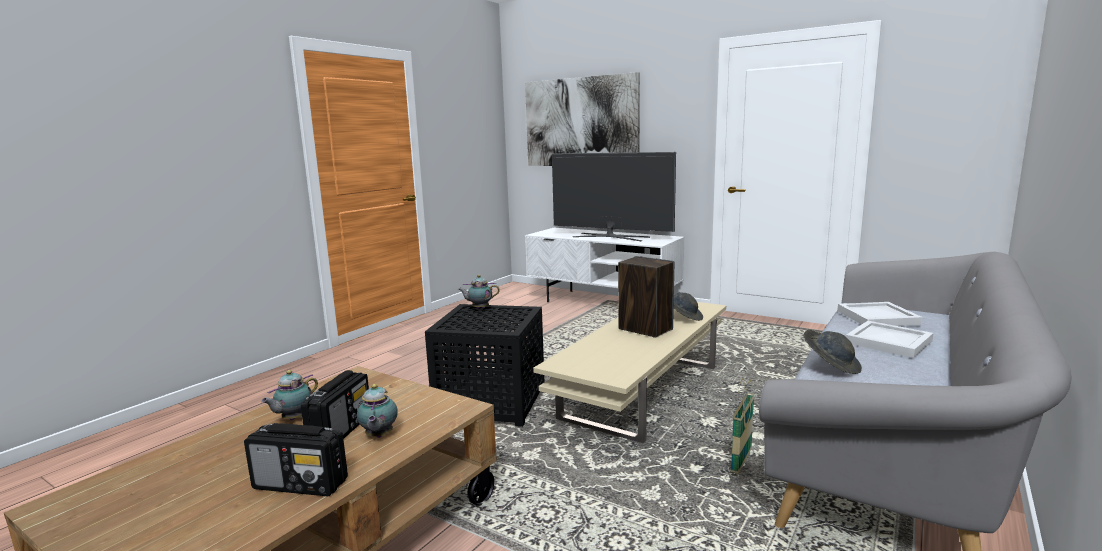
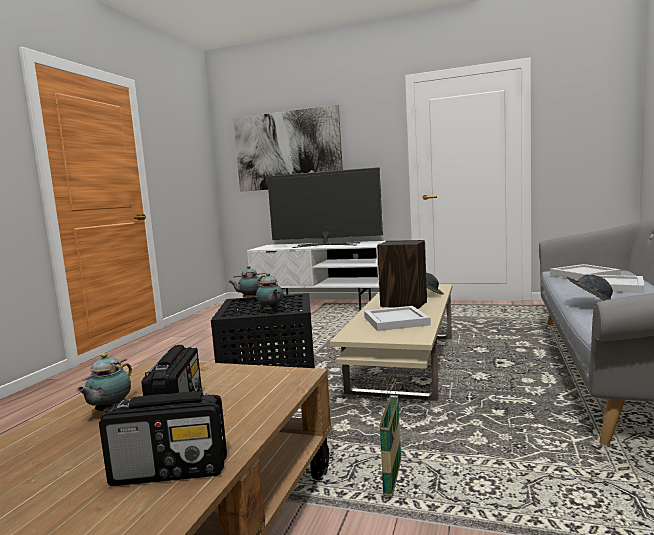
camera: 15 degrees left, 5 degrees down
teapot [357,384,398,438] -> teapot moved to [256,273,283,312]
basket [731,378,754,474] -> basket moved to [379,378,401,497]
none -> white tray [364,306,431,331]

